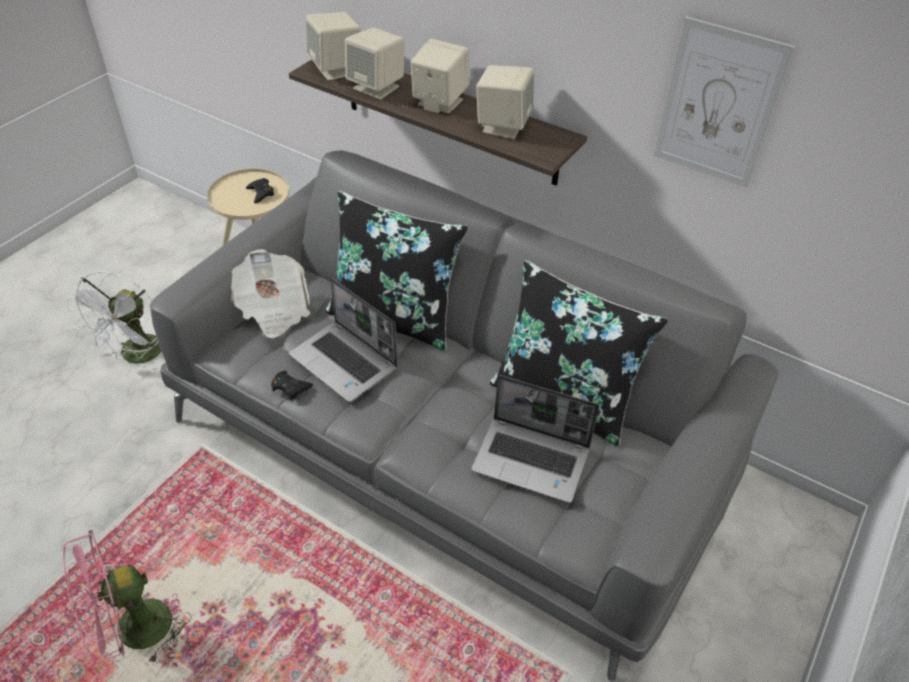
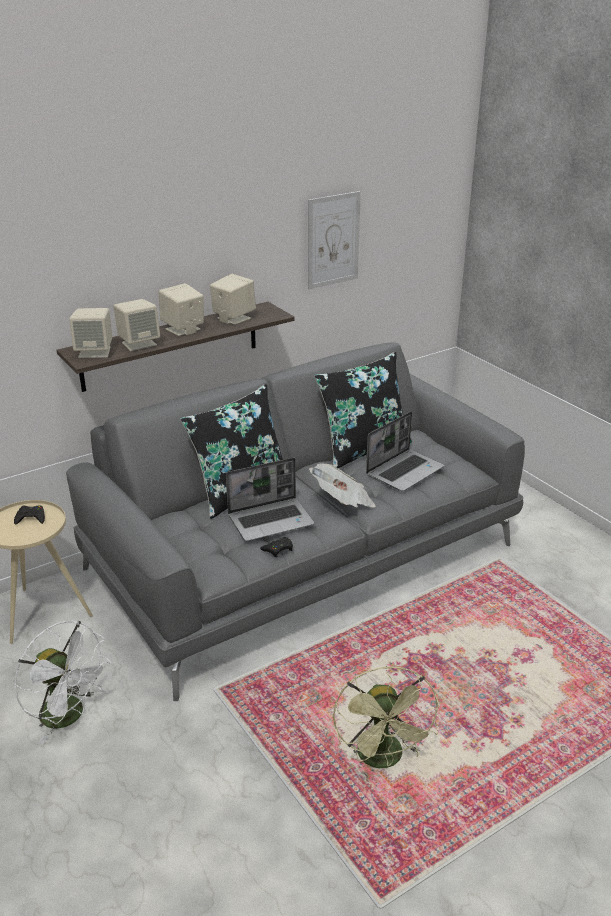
camera: 65 degrees left, 15 degrees down
pink fan [63,530,191,665] -> green fan [333,666,440,770]
newspaper [231,249,310,338] -> newspaper moved to [309,464,376,507]

